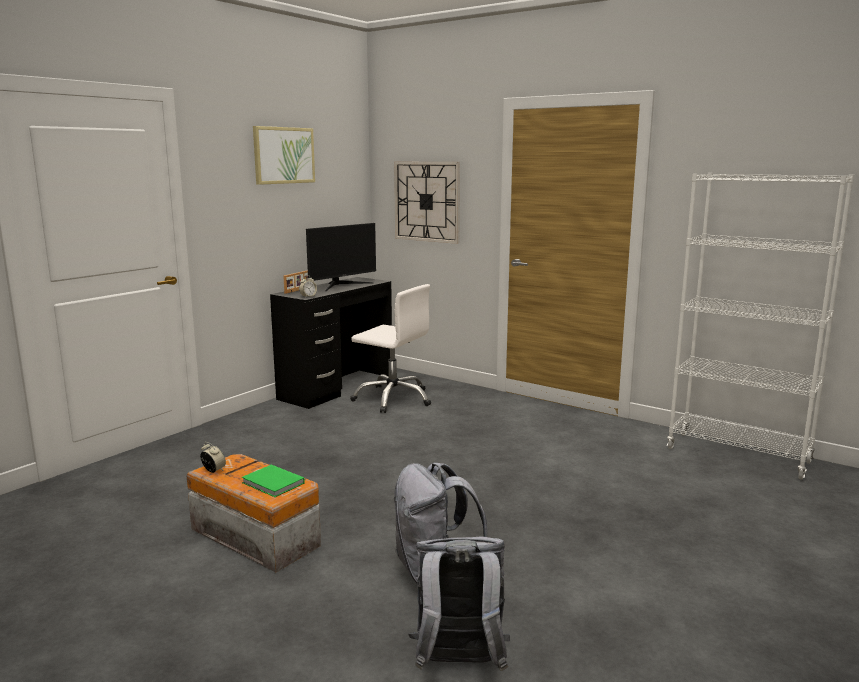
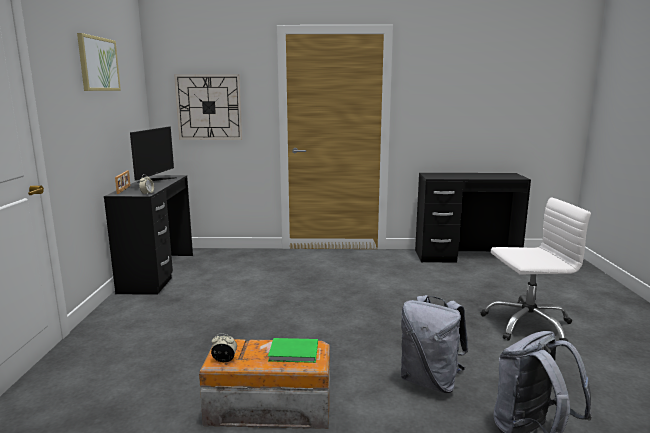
camera: 35 degrees left, 0 degrees up
white office chair [350,284,431,413] -> white office chair moved to [481,197,591,342]
white bookcase [667,173,854,480] -> black desk [415,173,531,263]

